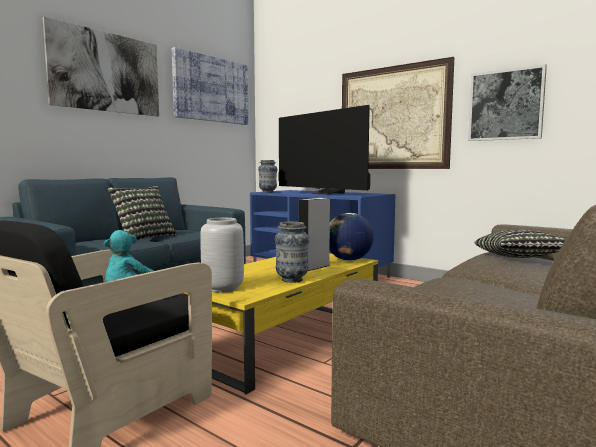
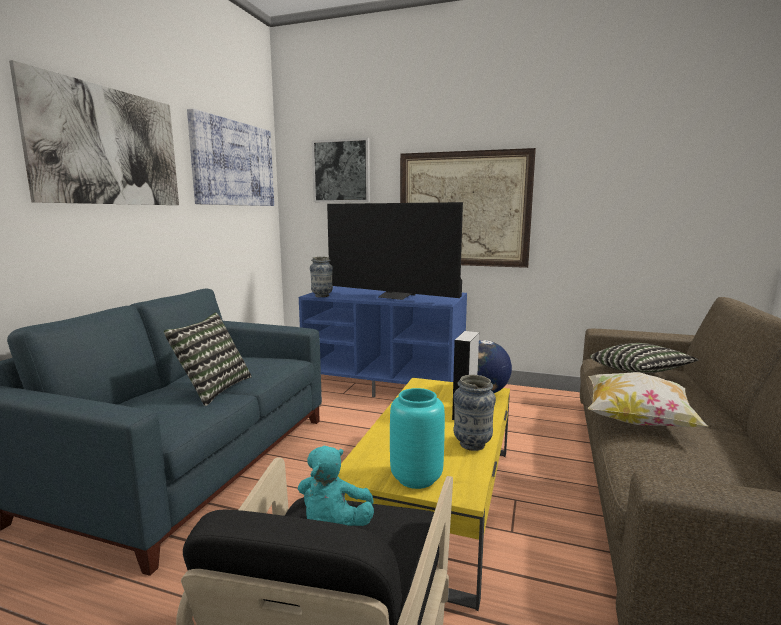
camera: 20 degrees left, 5 degrees up
grey vase [200,218,244,292] -> turquoise vase [390,388,445,489]
picture [468,64,547,141] -> picture moved to [312,138,370,202]
none -> pillow [588,372,708,427]

